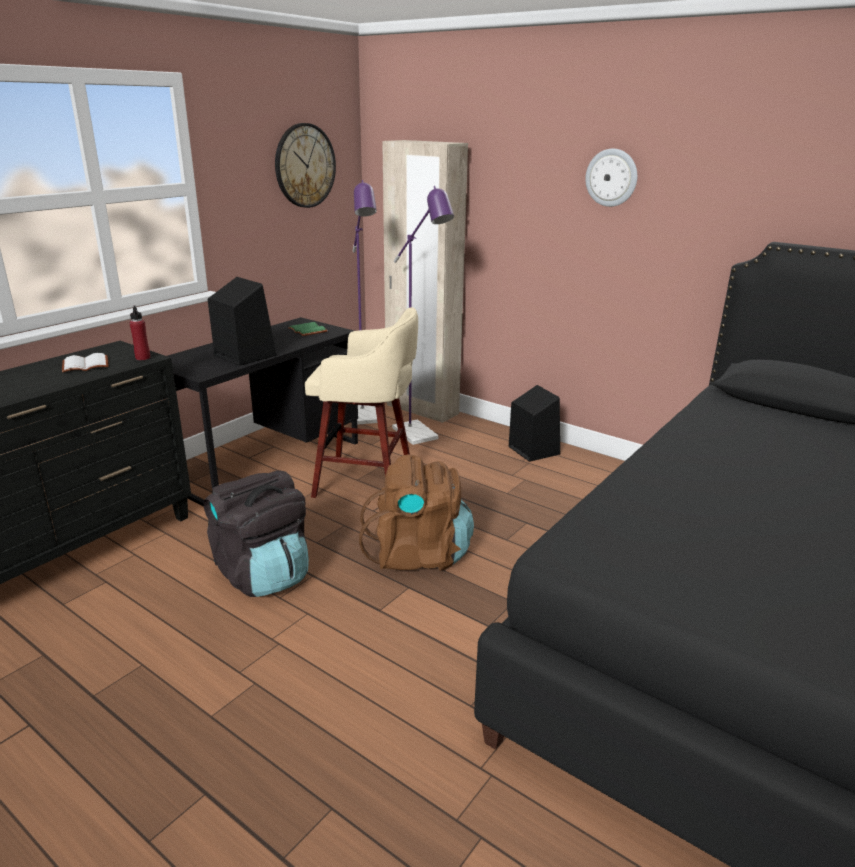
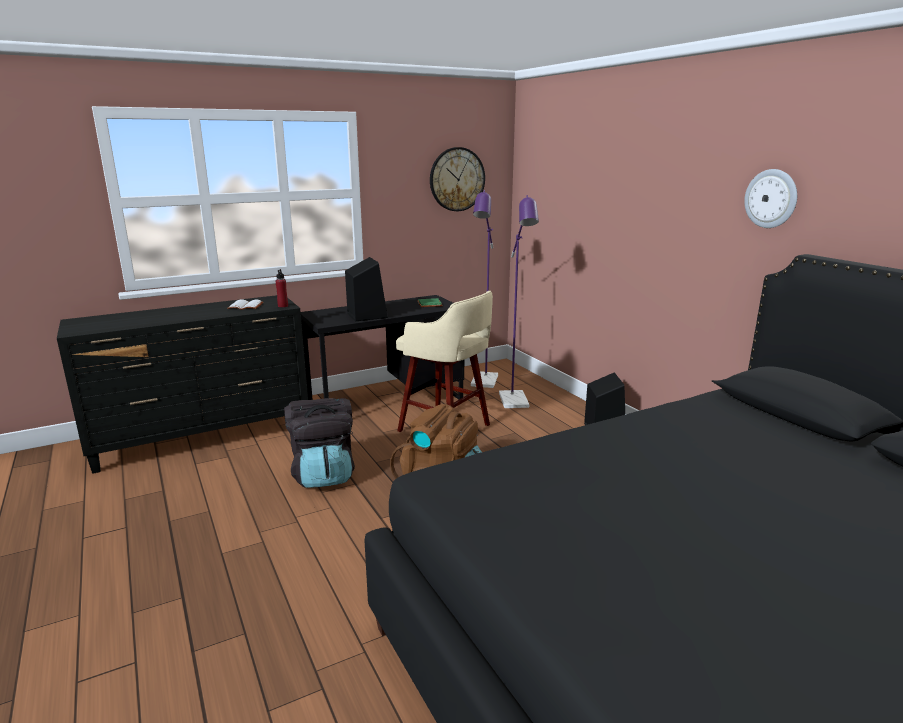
camera: 25 degrees right, 5 degrees down
beige wardrobe [382,140,468,423] -> none
wall clock [585,149,637,207] -> wall clock moved to [744,169,797,228]

